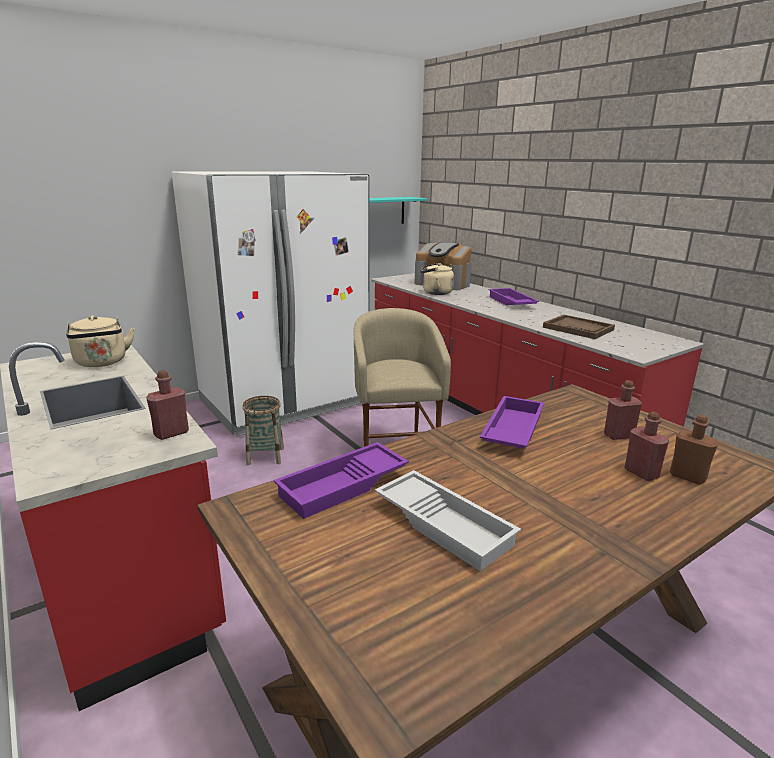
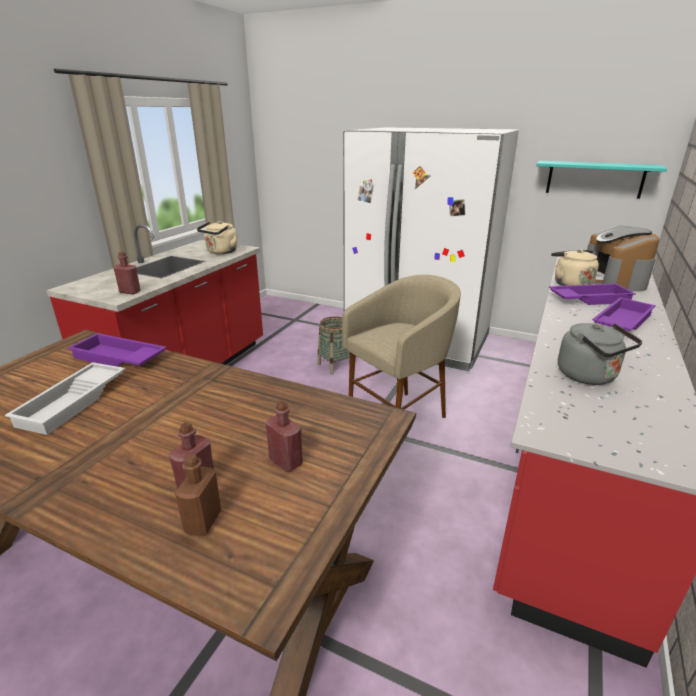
camera: 60 degrees right, 5 degrees up
purple tray [480,396,544,449] -> purple tray moved to [549,284,636,305]
brown tray [543,315,615,339] -> grey kettle [558,323,642,385]

